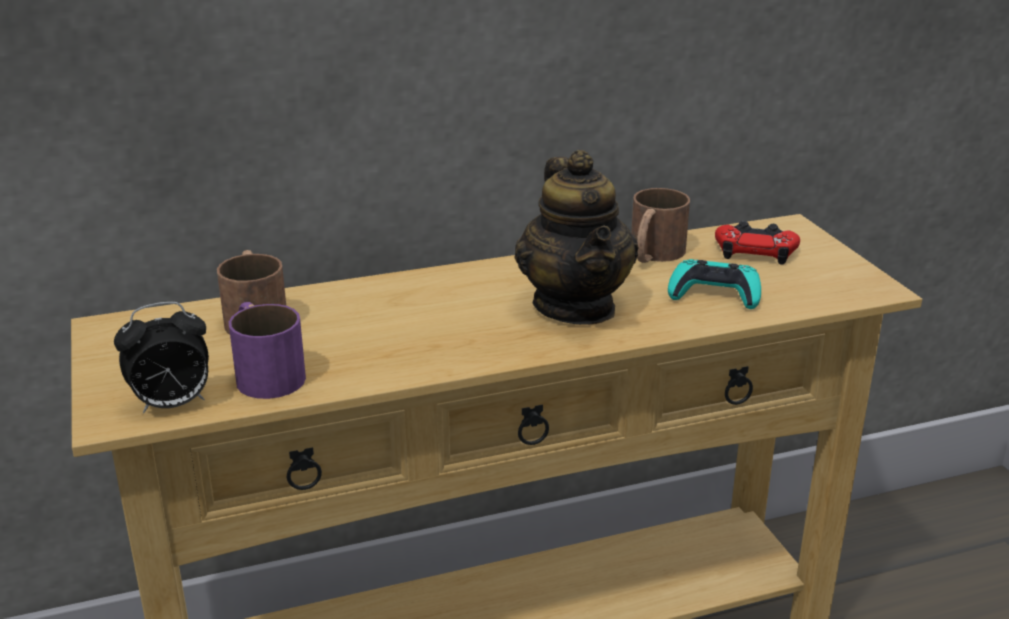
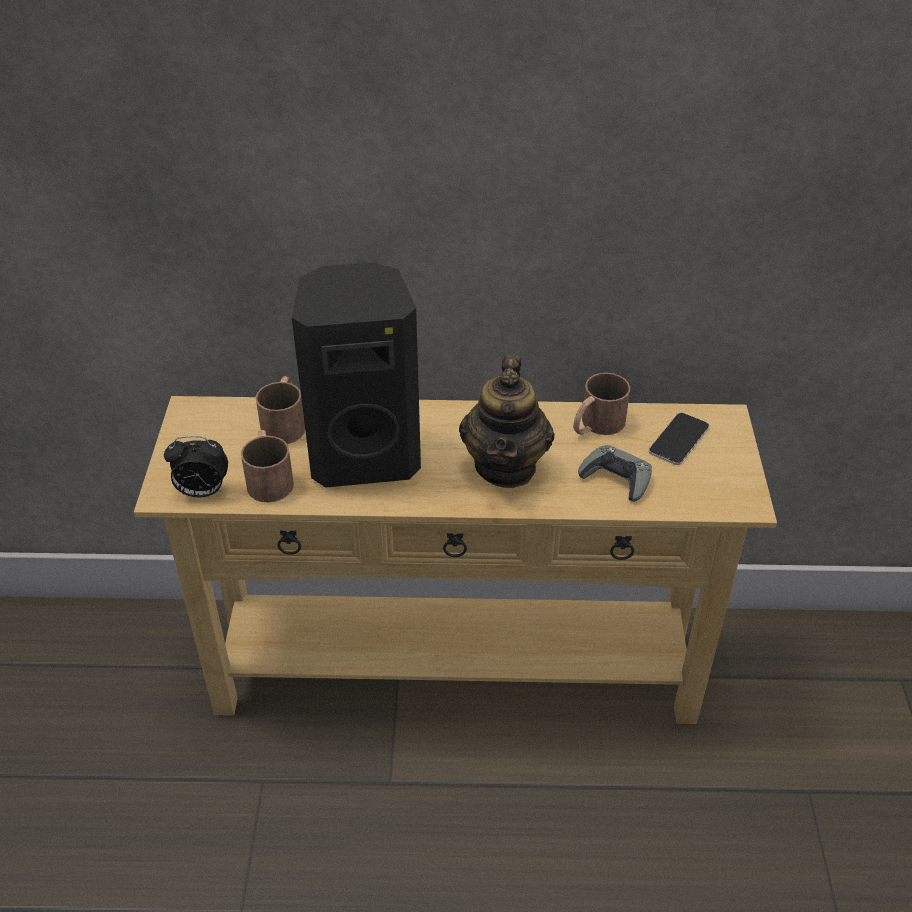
camera: 20 degrees right, 15 degrees up
purple mug [229,302,306,399] -> brown mug [241,430,294,502]
turquoise game controller [668,259,761,309] -> grey game controller [578,445,652,502]
red game controller [715,221,800,265] -> phone [649,413,709,465]
none -> black speaker [292,262,421,488]

